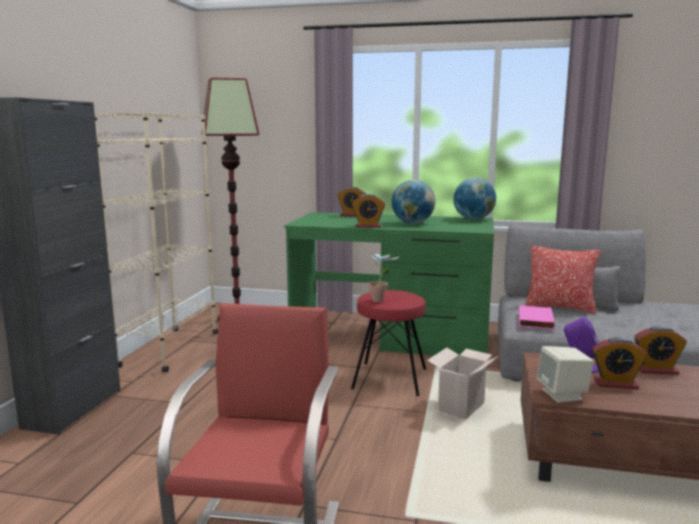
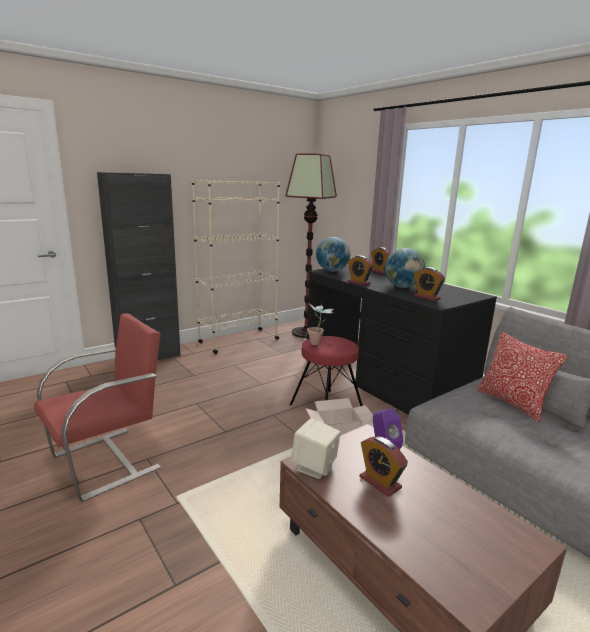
camera: 40 degrees right, 5 degrees up
green desk [284,212,494,355] -> black desk [307,266,497,415]
globe [453,177,496,220] -> globe moved to [316,237,350,272]
pink book [519,305,555,330] -> none
alarm clock [634,326,687,375] -> alarm clock moved to [413,267,445,301]

